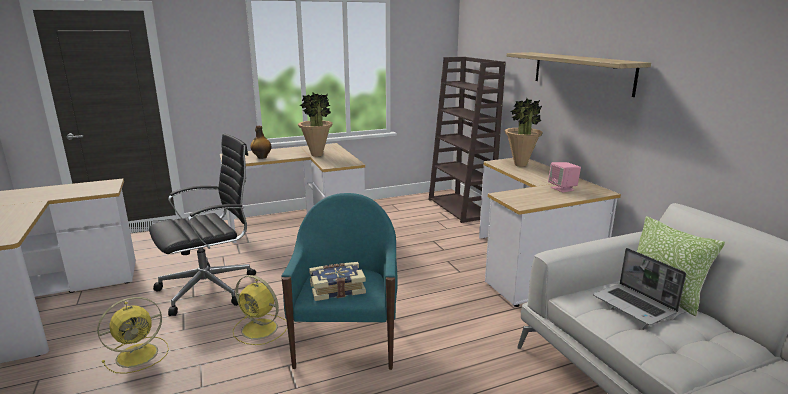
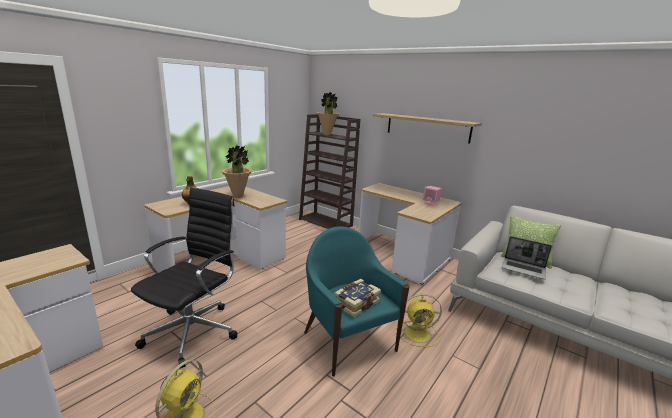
camera: 30 degrees left, 0 degrees up
yellow fan [233,275,287,345] -> yellow fan moved to [395,294,442,347]
potted plant [505,98,543,167] -> potted plant moved to [317,92,339,135]

